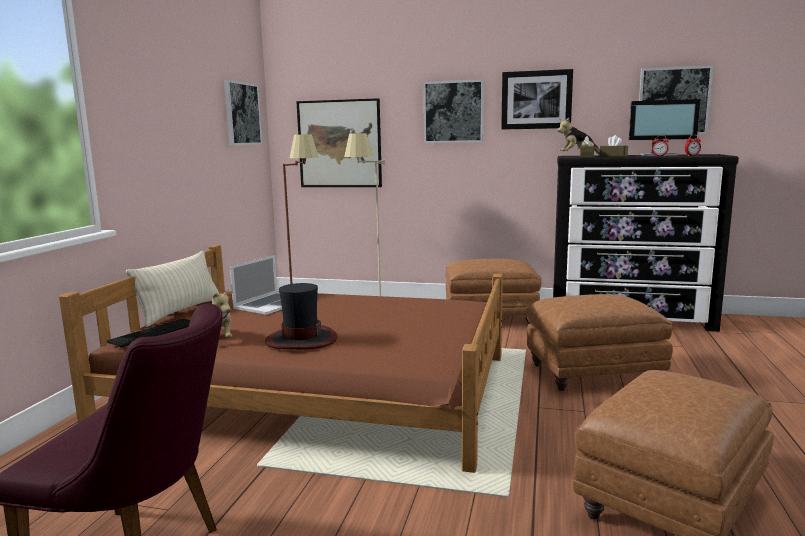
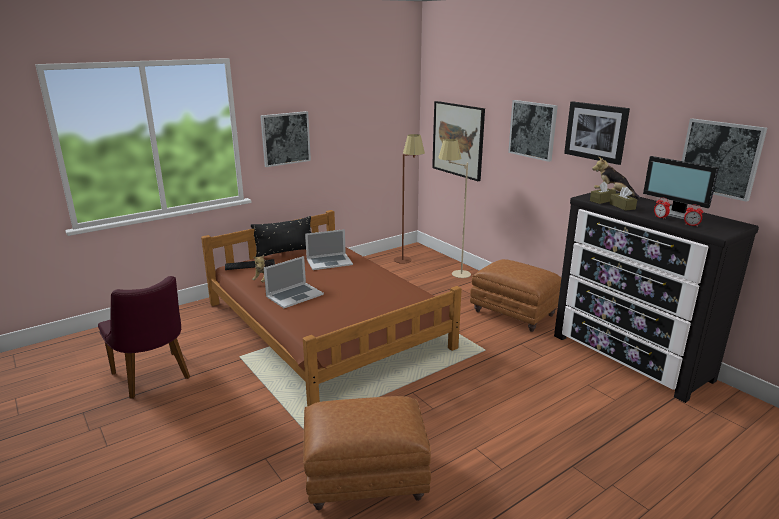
camera: 40 degrees right, 10 degrees up
beige pillow [126,251,219,327] -> black pillow [251,216,311,257]
picture [224,80,262,145] -> picture moved to [260,111,311,167]
hat [265,283,337,350] -> laptop [264,256,324,308]
brown ottoman [526,294,673,391] -> none

